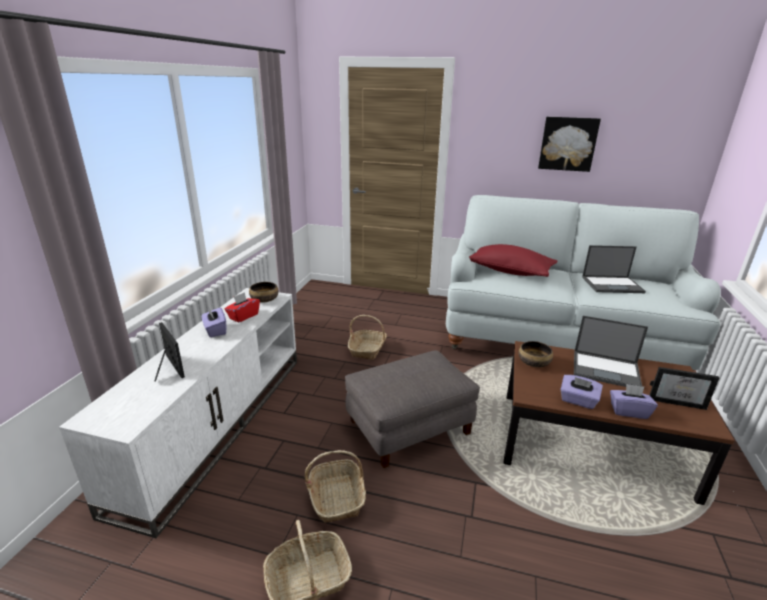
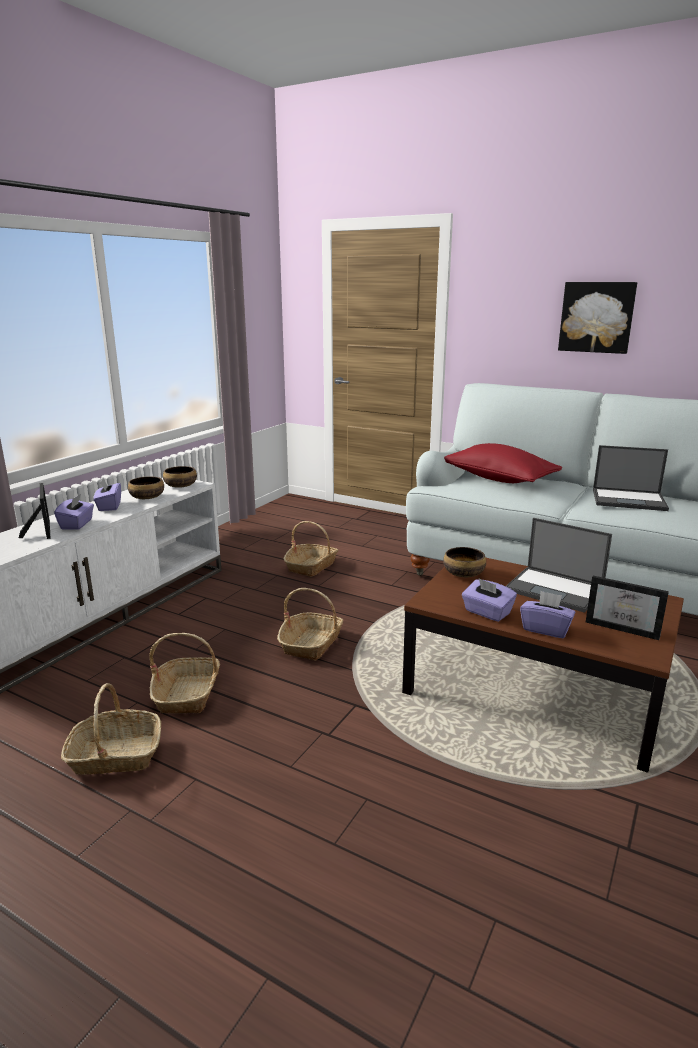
camera: 15 degrees right, 5 degrees down
red tissue box [225,292,260,323] -> bowl [128,477,164,499]
grey ottoman [345,350,480,468] -> basket [277,588,343,661]
none -> purple tissue box [54,494,94,530]

